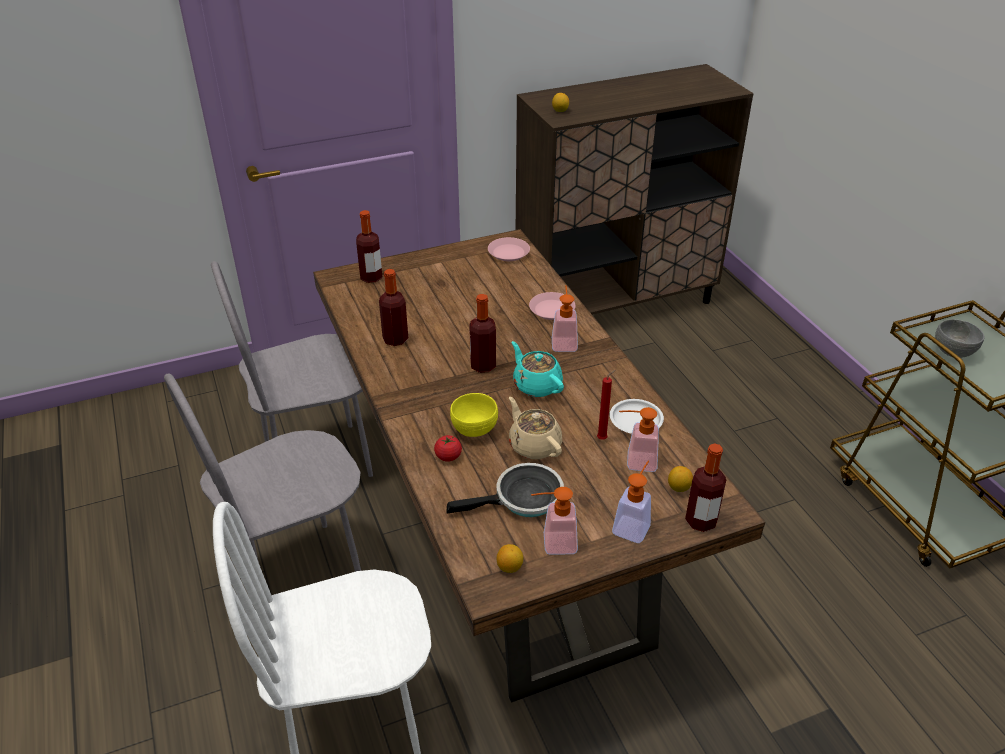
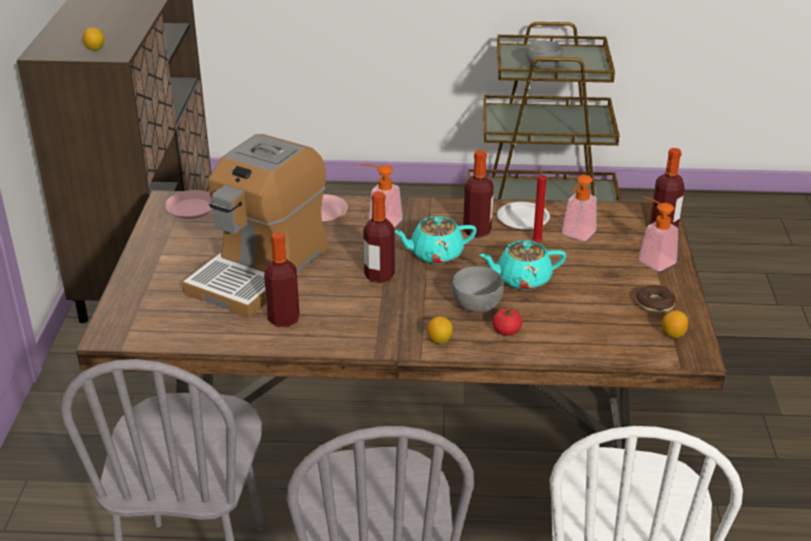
camera: 65 degrees left, 5 degrees down
bottle [356,210,382,283] -> bottle moved to [463,150,494,238]
frying pan [446,463,564,517] -> none
yellow bowl [450,393,498,437] -> grey bowl [452,266,504,312]
beige teapot [509,397,562,459] -> turquoise teapot [480,240,566,290]
soap dispenser [531,487,578,555] -> donut [636,285,676,314]
lemon [668,466,693,492] -> lemon moved to [427,316,453,344]
none -> coffee machine [182,134,327,318]

